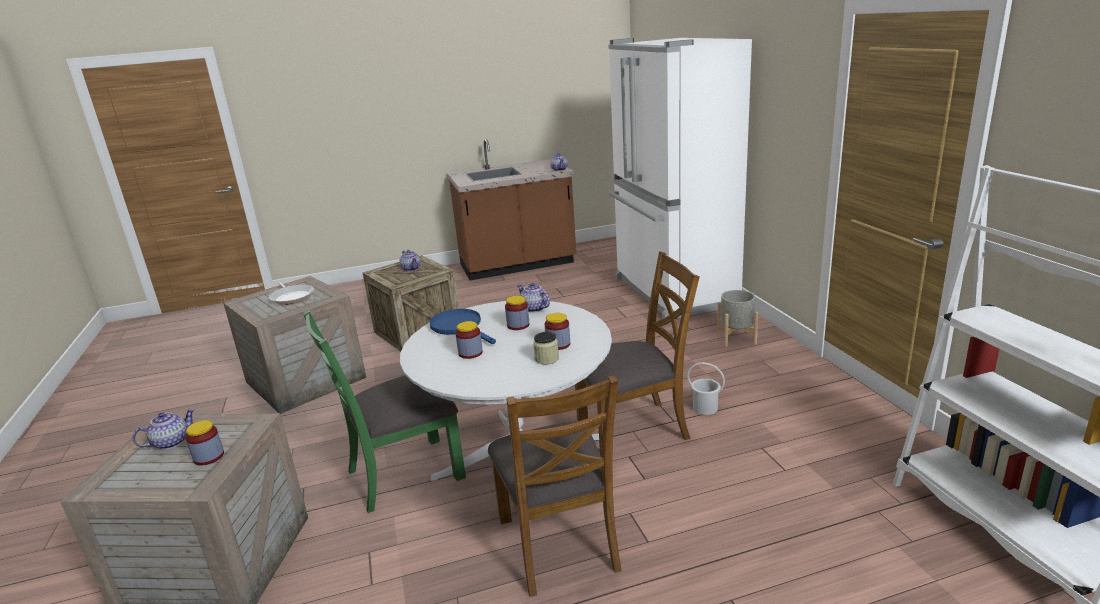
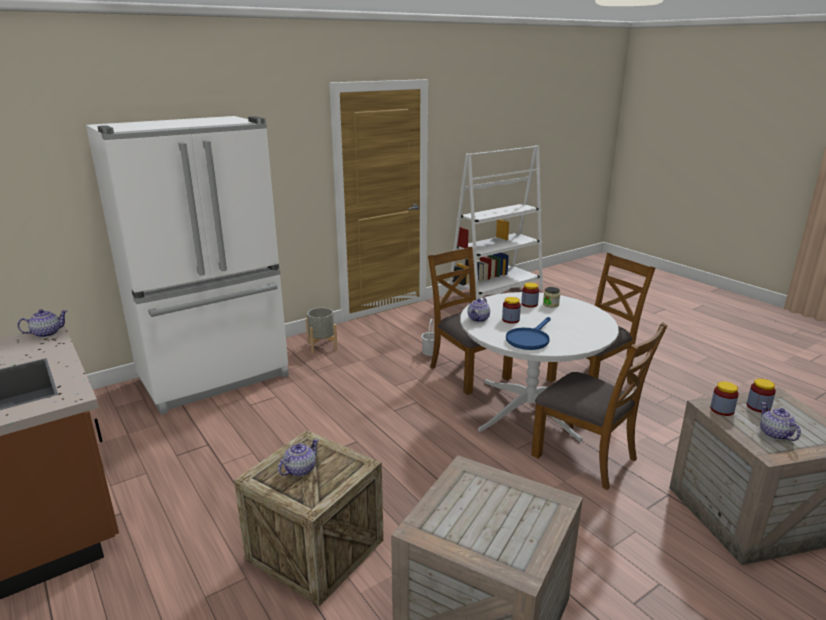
camera: 110 degrees left, 0 degrees up
teapot [133,408,195,449] -> teapot turned 45 degrees clockwise [760,402,801,441]
frying pan [269,282,314,305] -> none
green chair [303,310,466,513] -> brown chair [531,322,668,490]
jar [455,321,483,359] -> jar moved to [710,382,739,416]

